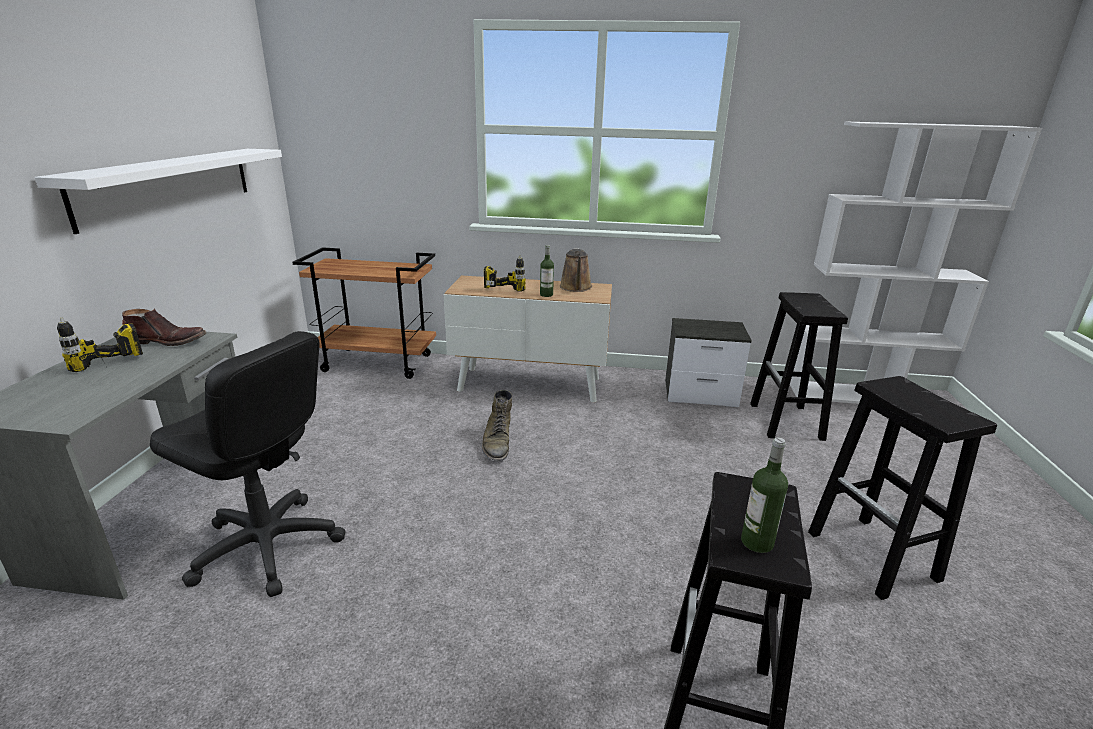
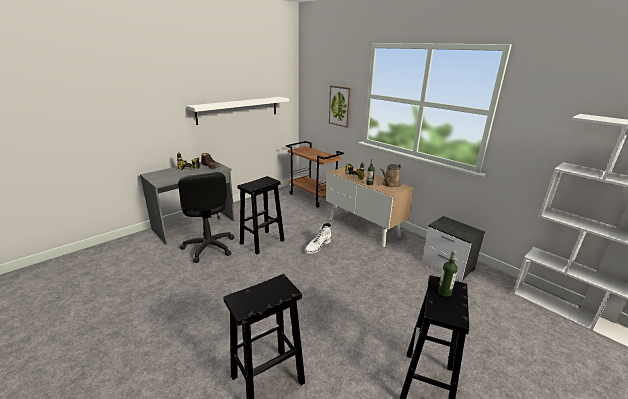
camera: 40 degrees right, 0 degrees up
green boot [482,390,512,461] -> white boot [305,223,331,254]
bottle [741,437,788,553] -> bottle moved to [438,250,458,297]
black stool [750,292,848,441] -> black stool moved to [237,176,285,254]
none -> picture [329,85,351,128]

